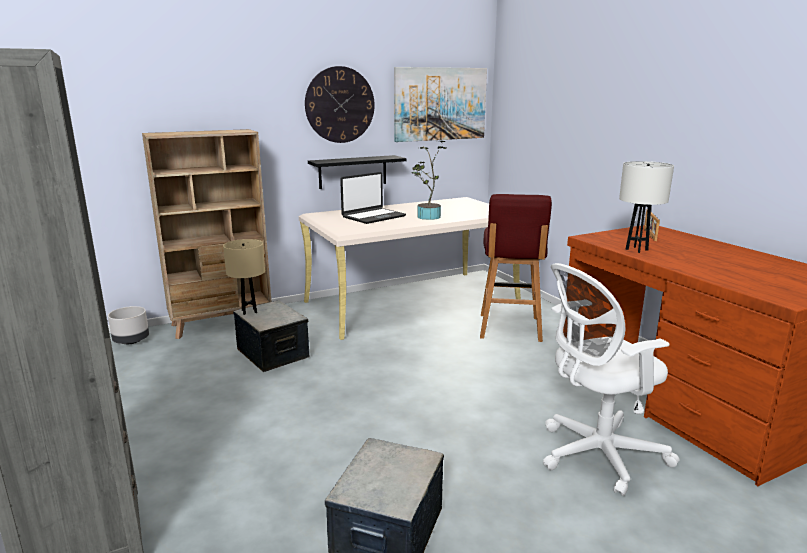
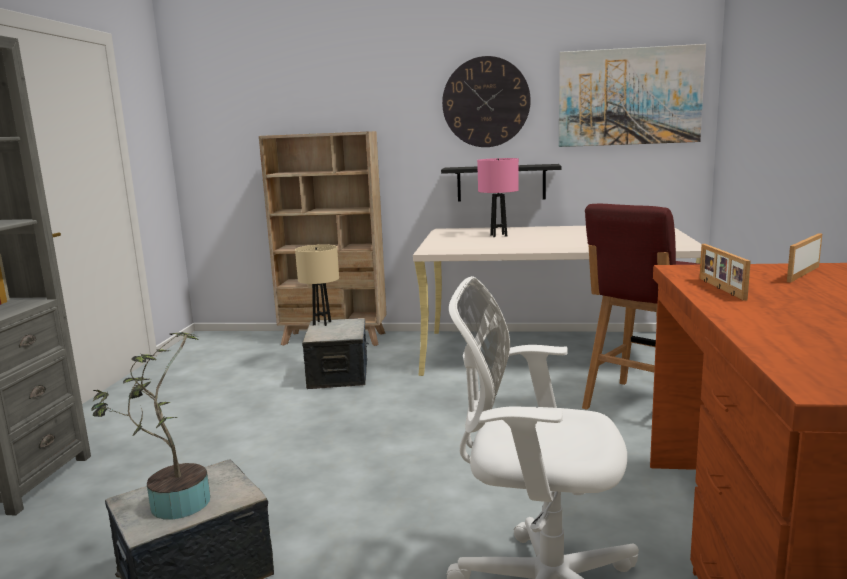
camera: 35 degrees right, 5 degrees down
grey planter [108,306,149,344] -> none
laptop [340,172,406,224] -> pink table lamp [477,158,519,237]
potted plant [411,141,446,220] -> potted plant moved to [91,332,210,519]
white table lamp [619,161,674,253] -> picture frame [699,244,751,301]

